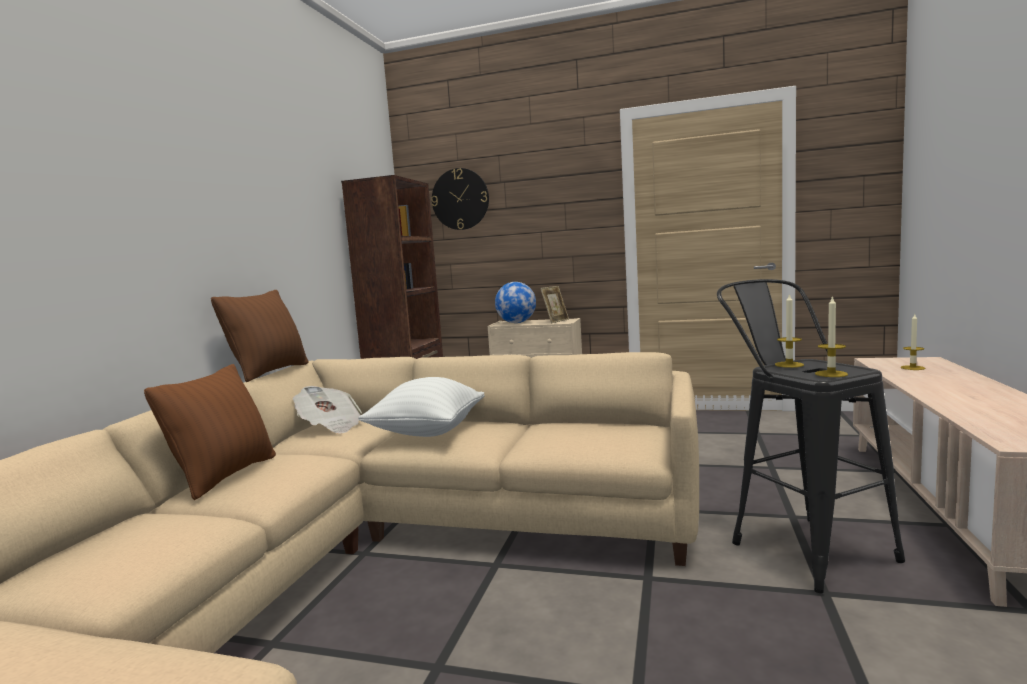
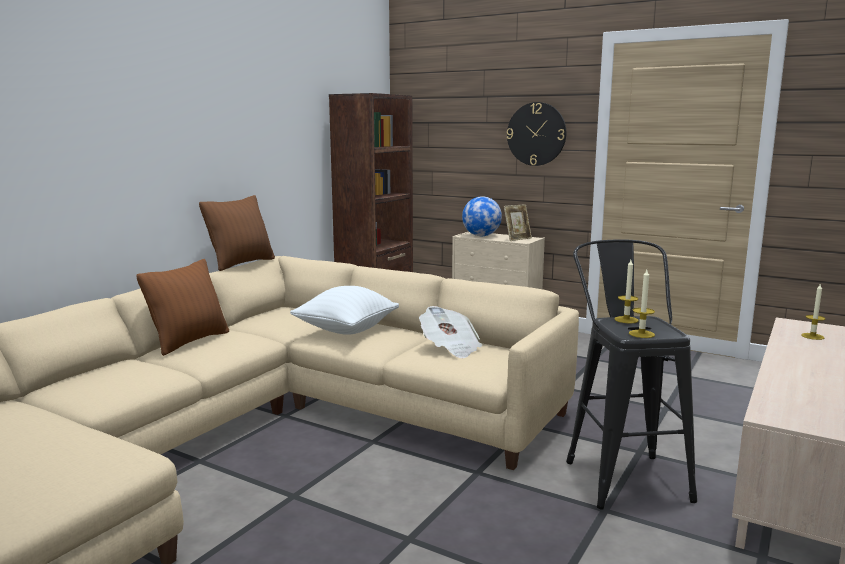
camera: 15 degrees right, 5 degrees up
newspaper [293,386,362,434] -> newspaper moved to [419,306,482,359]
wall clock [431,168,489,230] -> wall clock moved to [507,102,566,166]

